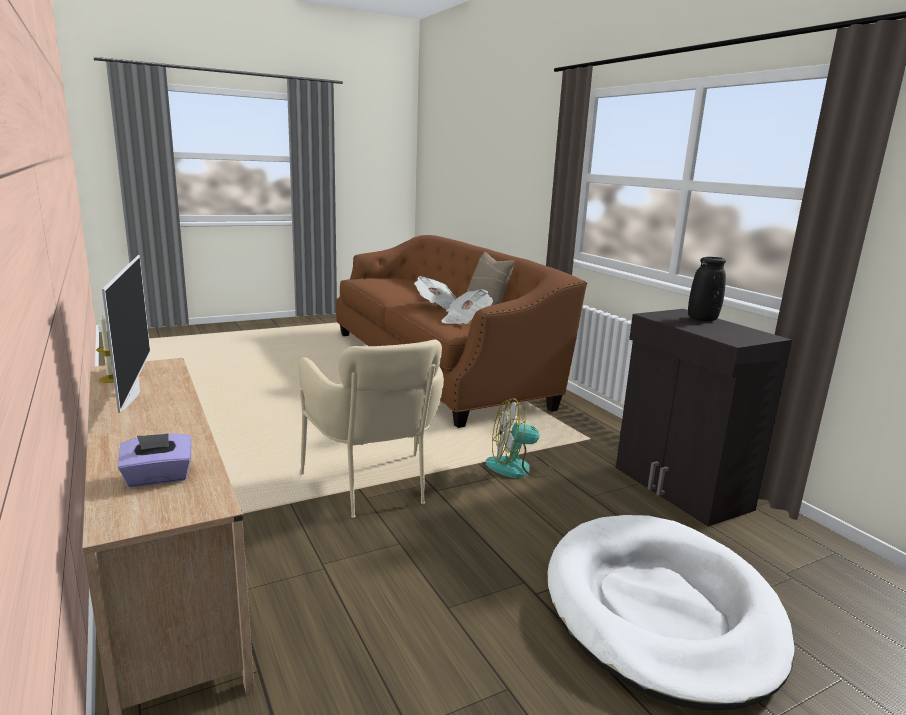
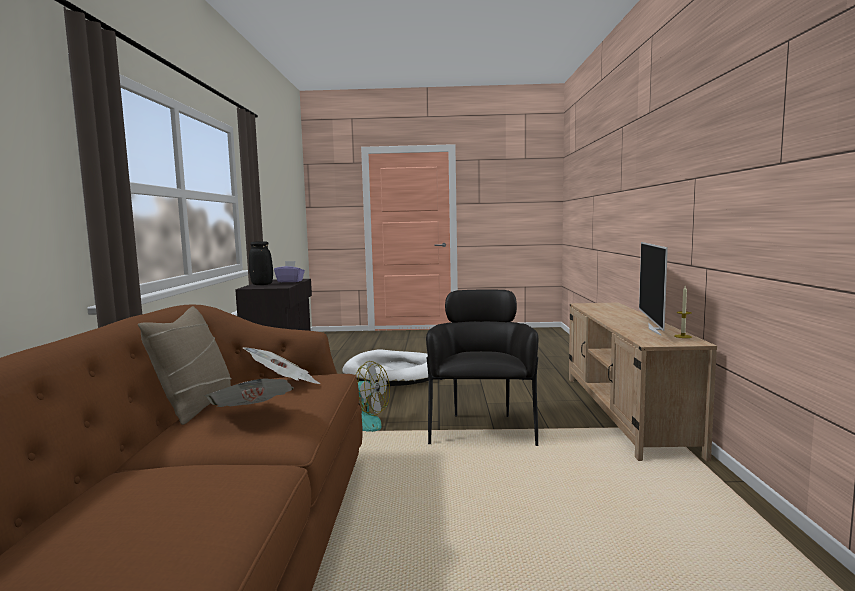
camera: 150 degrees left, 10 degrees down
purple tissue box [118,434,192,487] -> purple tissue box moved to [274,261,305,282]
beige armchair [298,340,444,518] -> black armchair [426,289,539,446]

